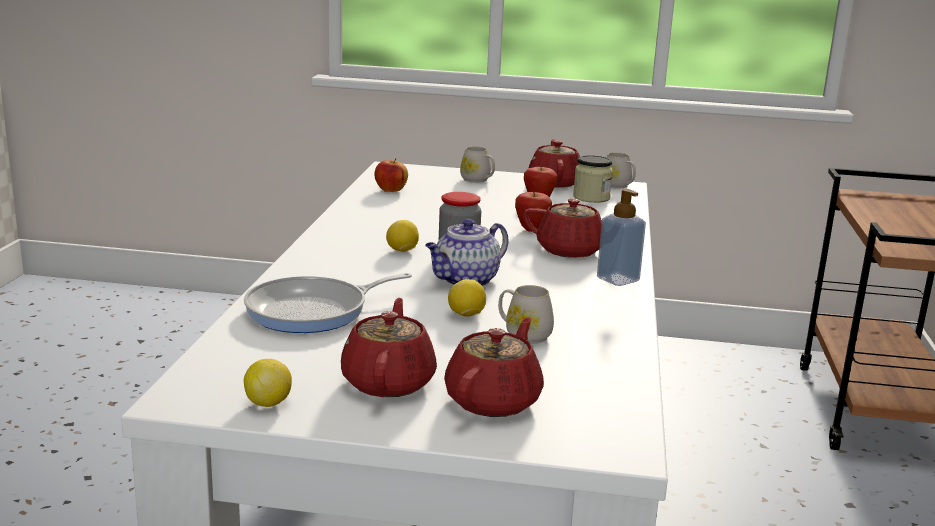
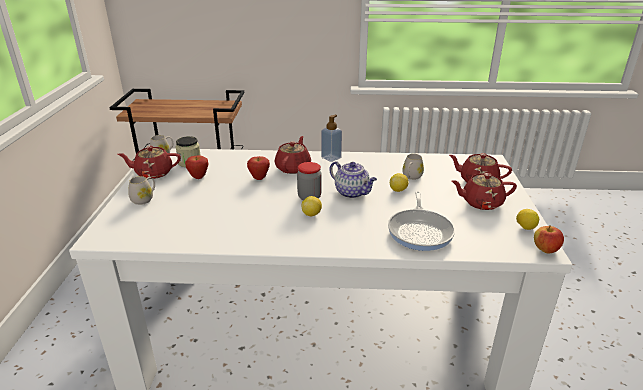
camera: 95 degrees left, 10 degrees up
frying pan [244,273,412,333] -> frying pan turned 45 degrees clockwise [388,191,455,251]
apple [375,158,408,192] -> apple moved to [534,225,564,253]

